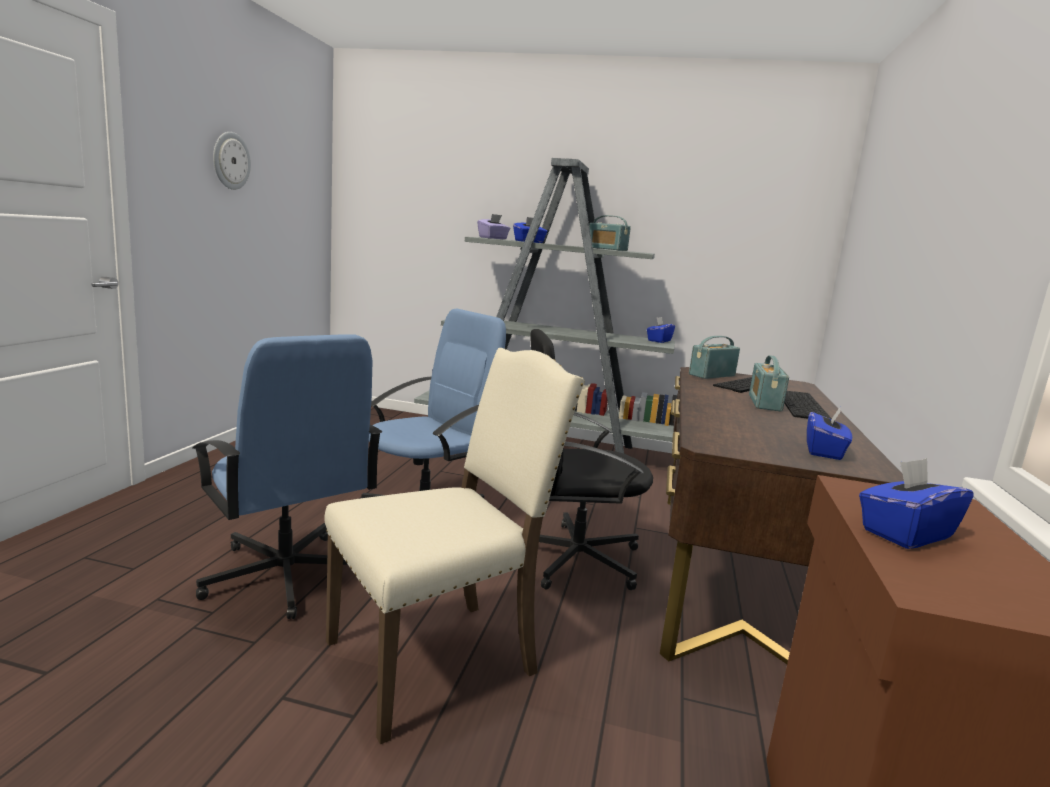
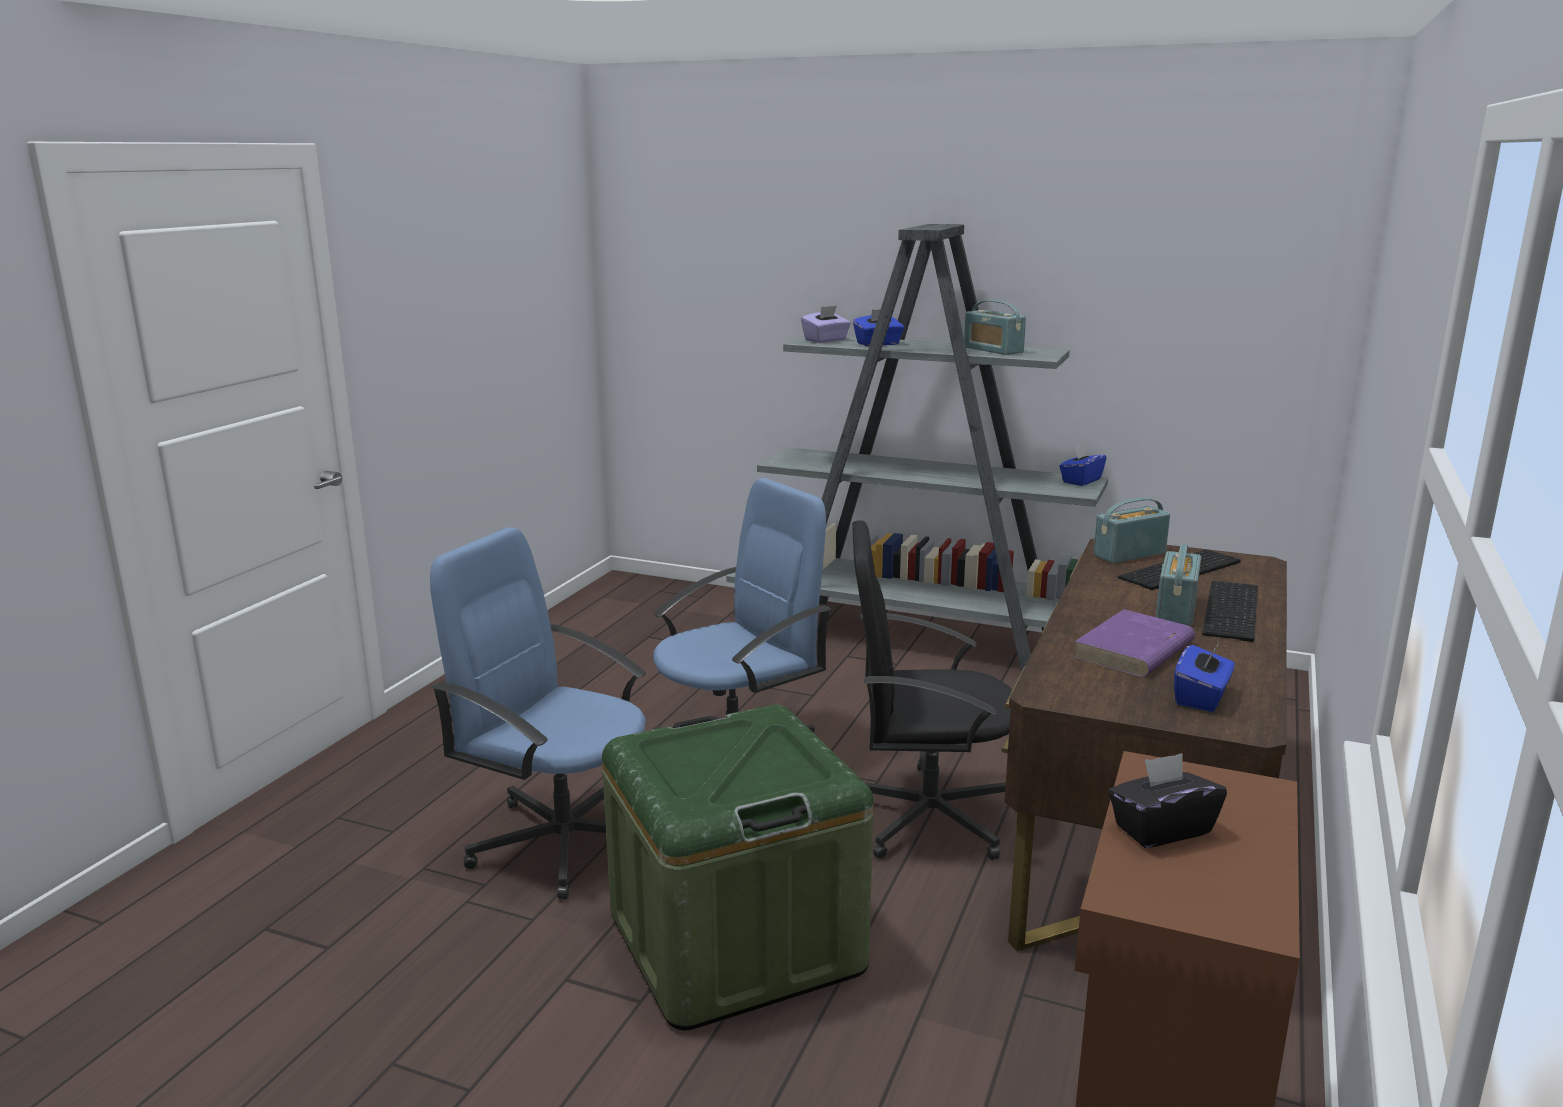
camera: 10 degrees right, 5 degrees up
blue office chair [193,334,382,619] -> blue office chair turned 150 degrees clockwise [430,527,646,900]
wall clock [213,132,251,190] -> none
beige chair [324,348,585,744] -> green storage box [602,704,873,1031]
blue tissue box [859,458,974,549] -> black tissue box [1108,753,1227,848]
none -> purple book [1073,609,1195,677]

